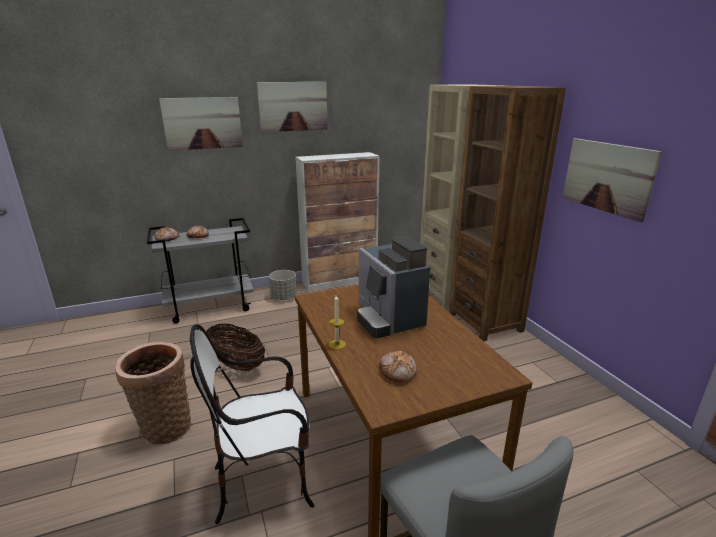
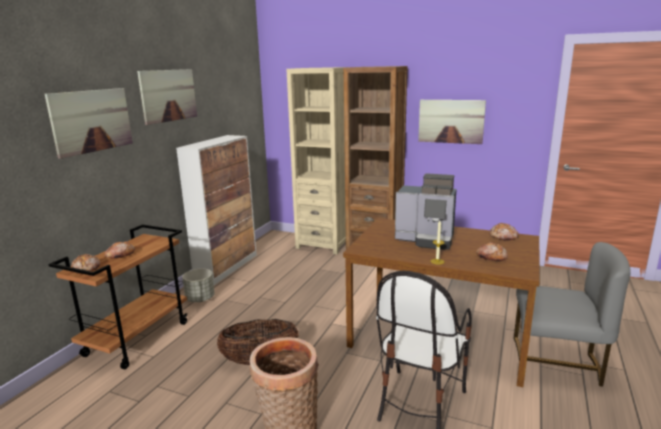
camera: 45 degrees left, 5 degrees down
grey cart [147,218,254,324] -> brown cart [48,224,187,369]
none -> bread [489,223,519,241]

